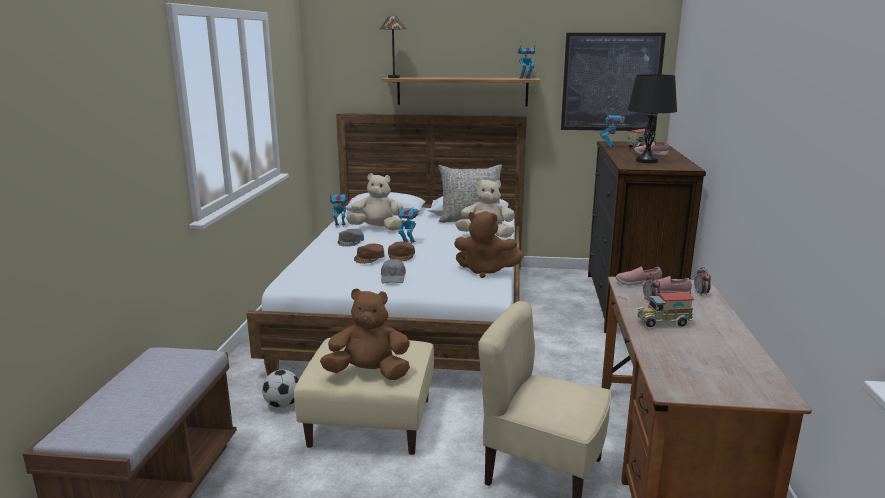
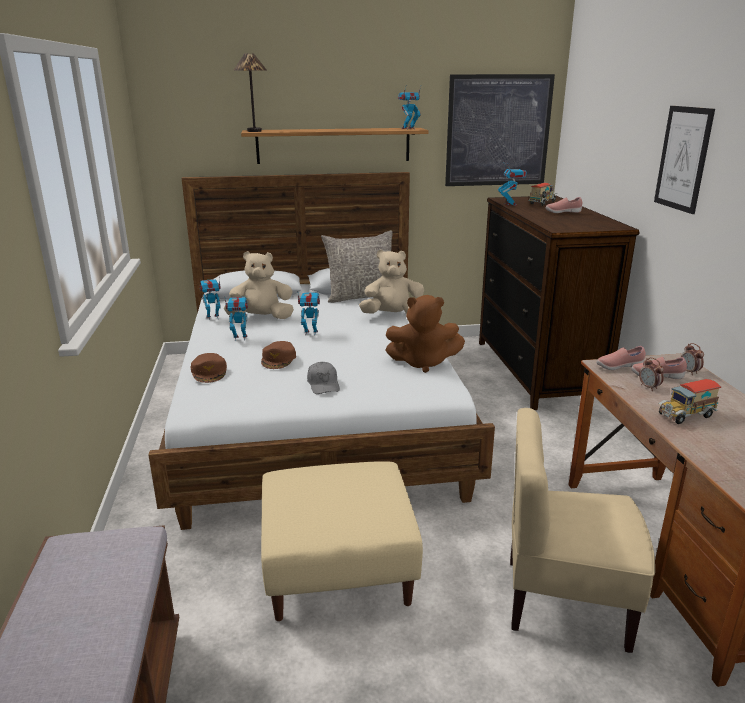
camera: 15 degrees left, 5 degrees up
football [262,370,299,408] -> none
brown plush toy [320,288,410,380] -> none
grey cap [337,229,364,247] -> toy robot [224,296,248,341]
brown cap [388,241,415,261] -> brown cap moved to [191,353,227,383]
black table lamp [628,74,677,163] -> none
none -> picture [654,106,715,214]

